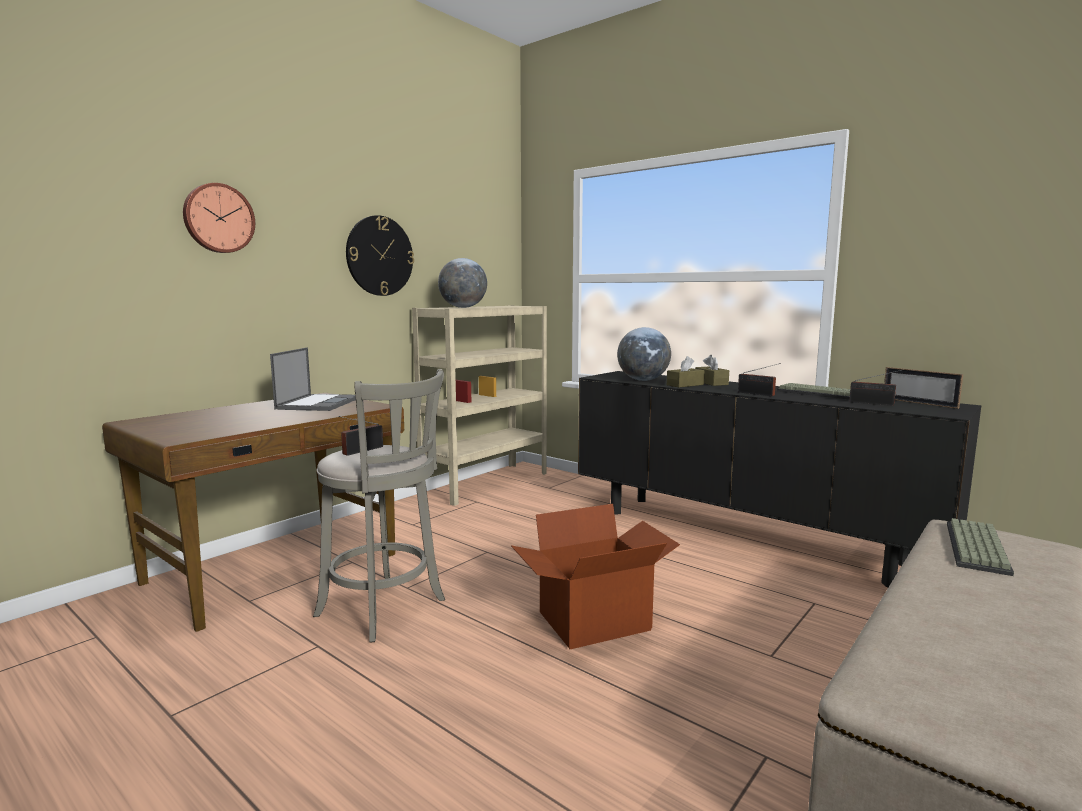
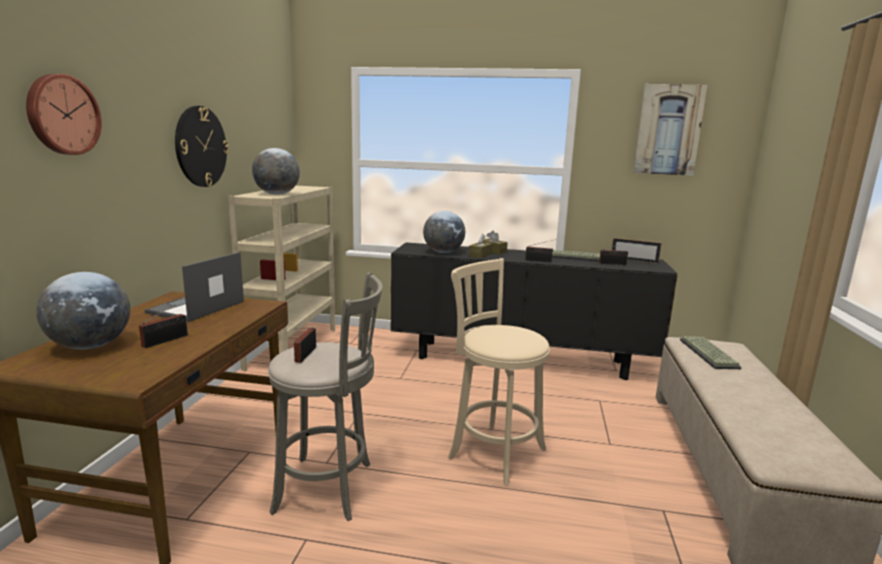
camera: 30 degrees left, 5 degrees up
laptop [270,347,356,411] -> laptop turned 135 degrees counterclockwise [145,252,244,322]
cardboard box [511,504,680,649] -> beige stool [448,258,550,486]
none -> globe [36,272,130,349]
none -> radio [139,297,188,348]
none -> picture [633,84,708,176]

